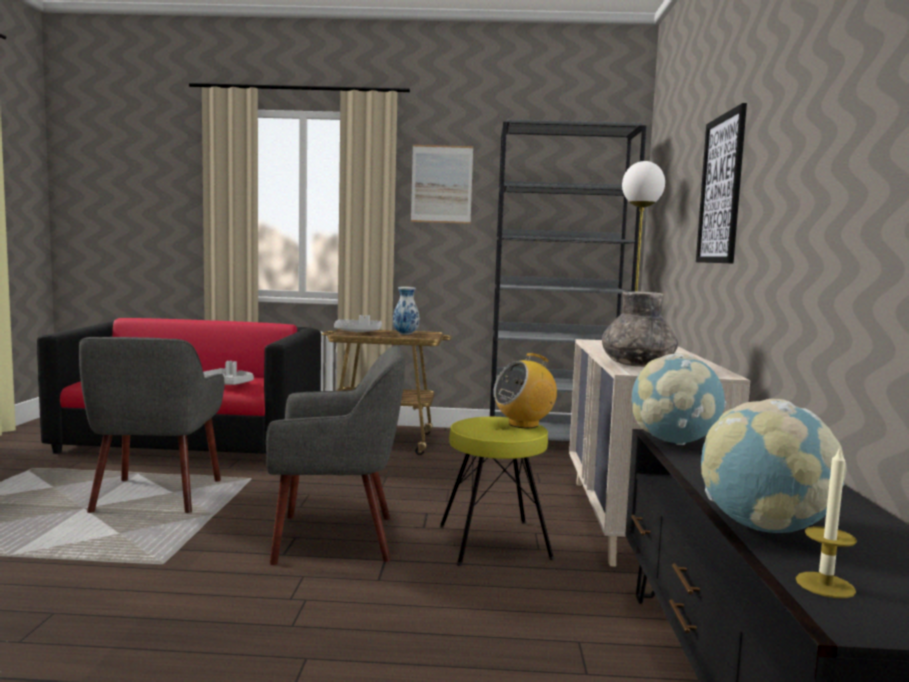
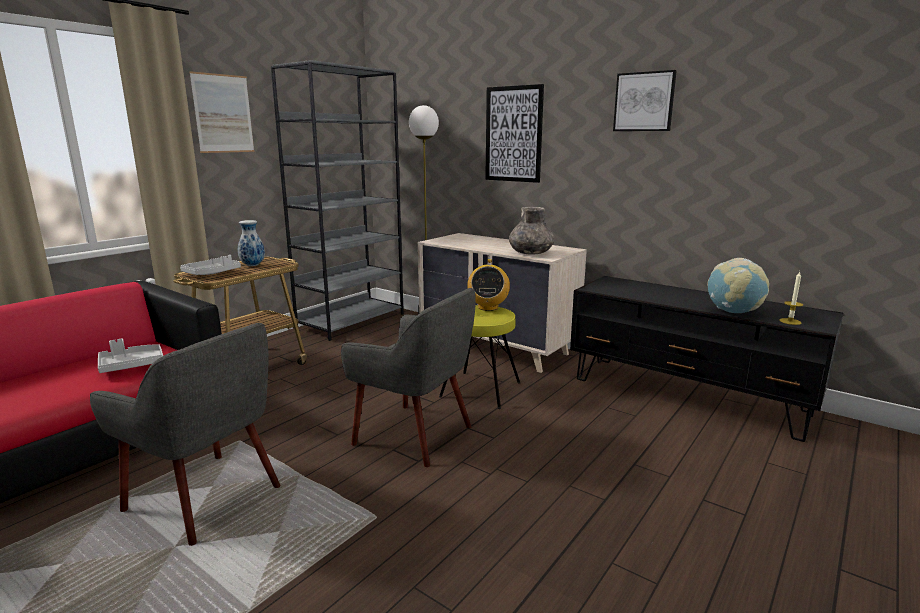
camera: 55 degrees left, 10 degrees up
grey armchair [266,346,405,565] -> grey armchair turned 90 degrees clockwise [341,288,476,467]
globe [632,353,726,445] -> none
none -> picture [613,70,677,131]

